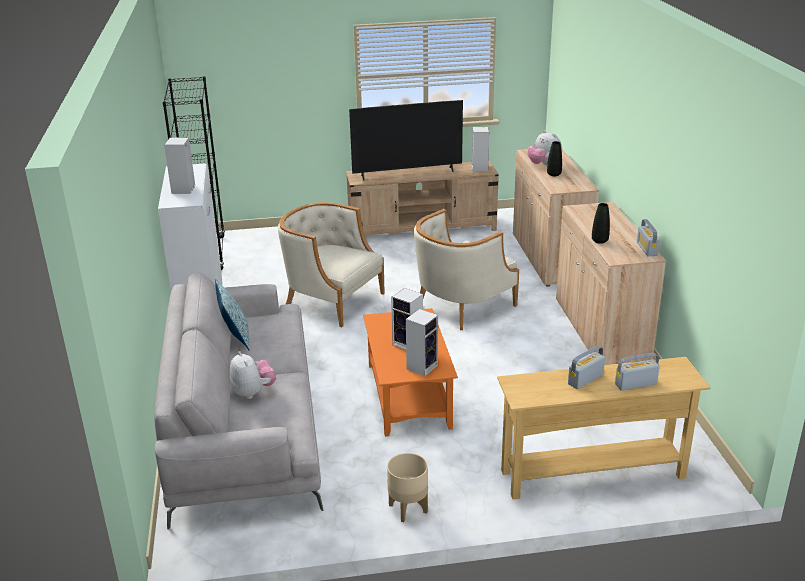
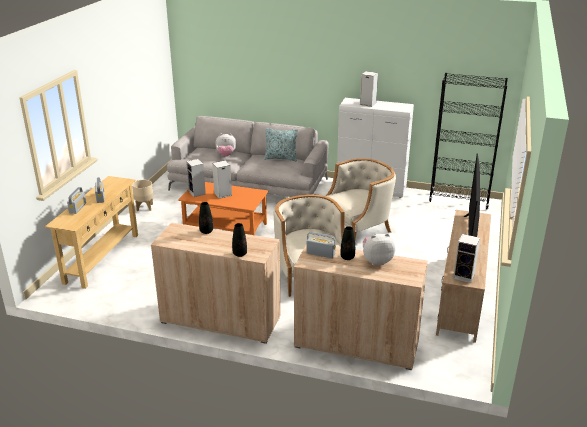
camera: 115 degrees right, 0 degrees up
radio [637,219,660,257] -> radio moved to [306,232,336,258]
none -> black vase [232,223,247,257]

